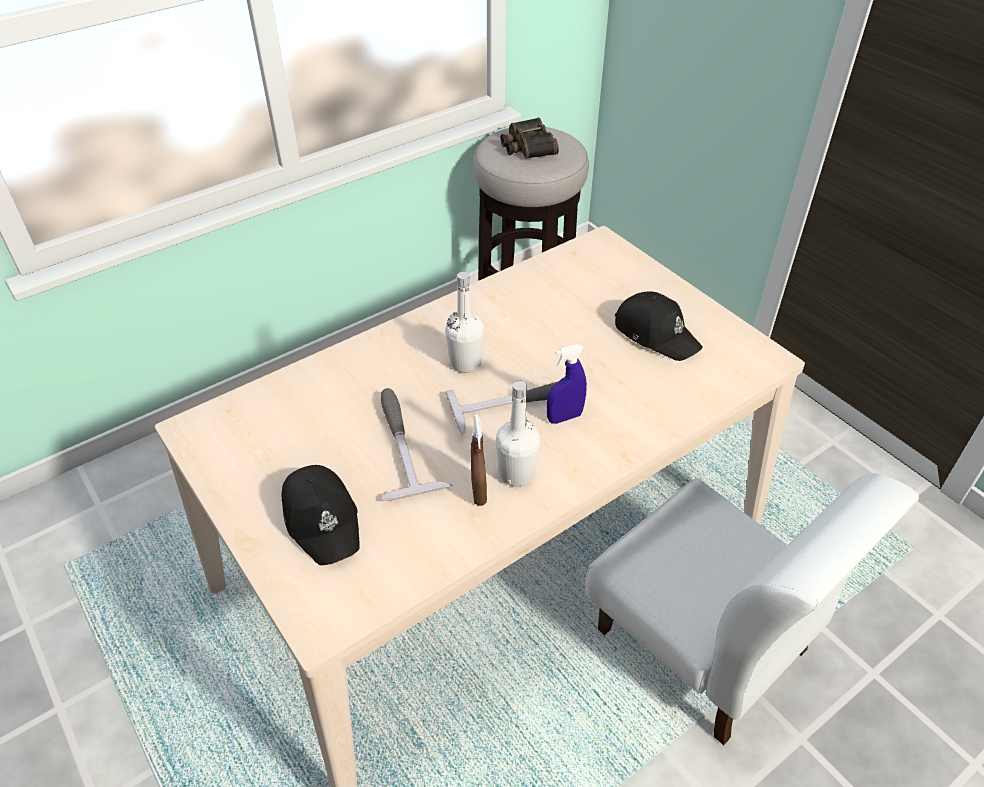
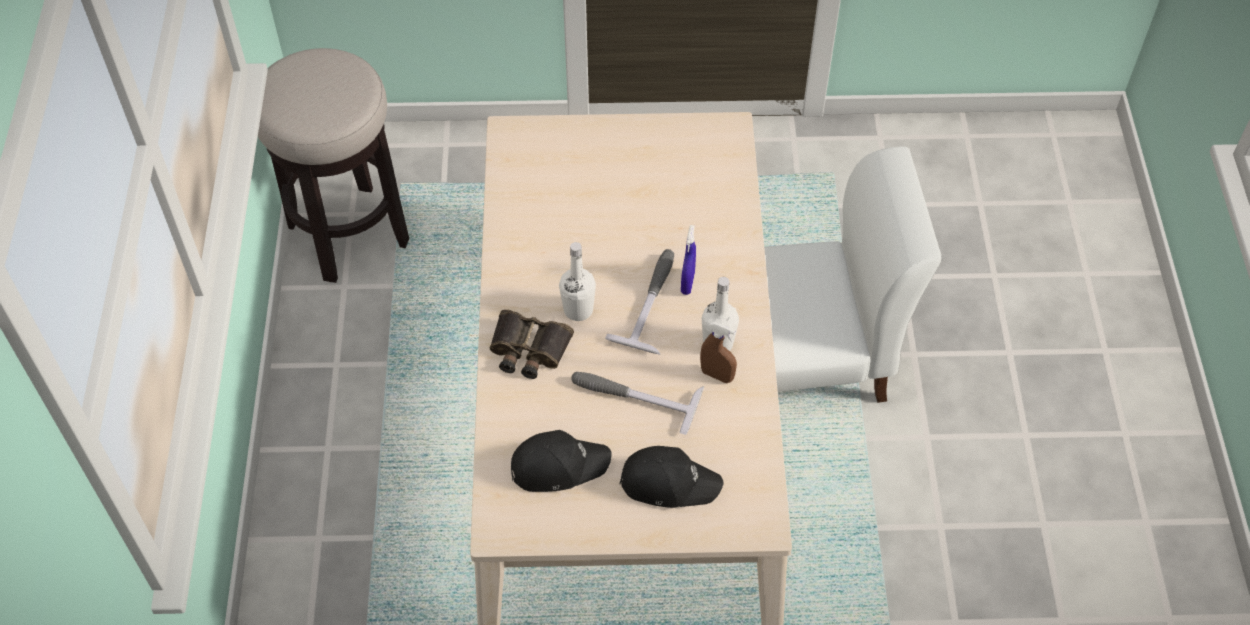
camera: 55 degrees left, 10 degrees up
binoculars [501,117,559,159] -> binoculars moved to [490,309,574,379]
black cap [615,291,703,361] -> black cap moved to [511,430,611,492]

